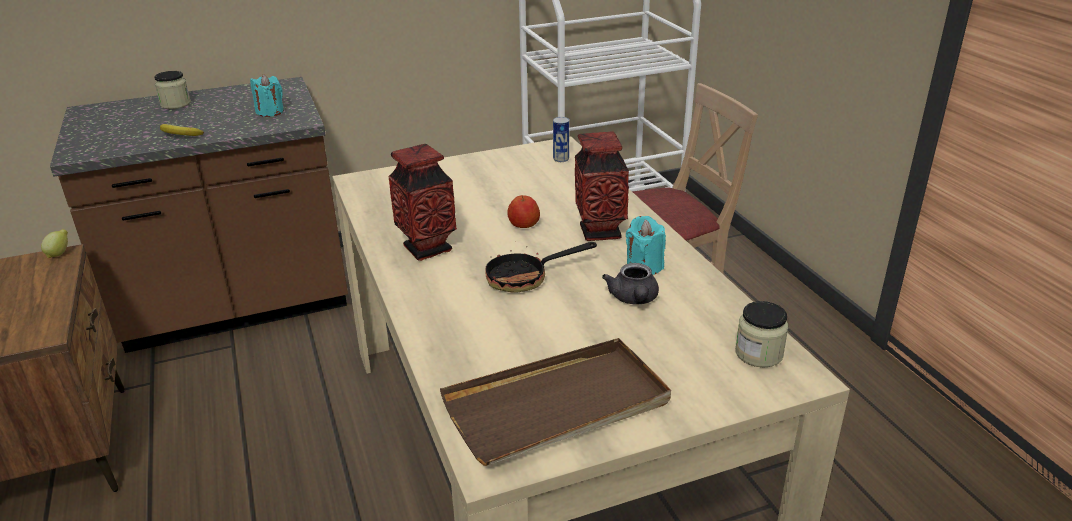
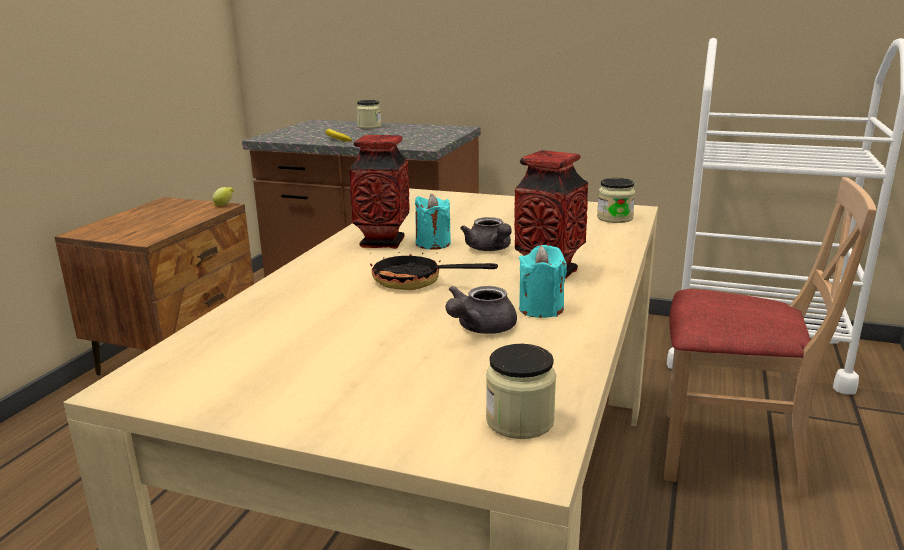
camera: 40 degrees right, 10 degrees down
turquoise candle [250,74,284,117] -> turquoise candle moved to [415,194,451,250]
brown tray [440,338,671,466] -> none
apple [507,195,540,228] -> grey teapot [460,217,512,251]
can [553,117,569,162] -> jar [597,178,635,223]

